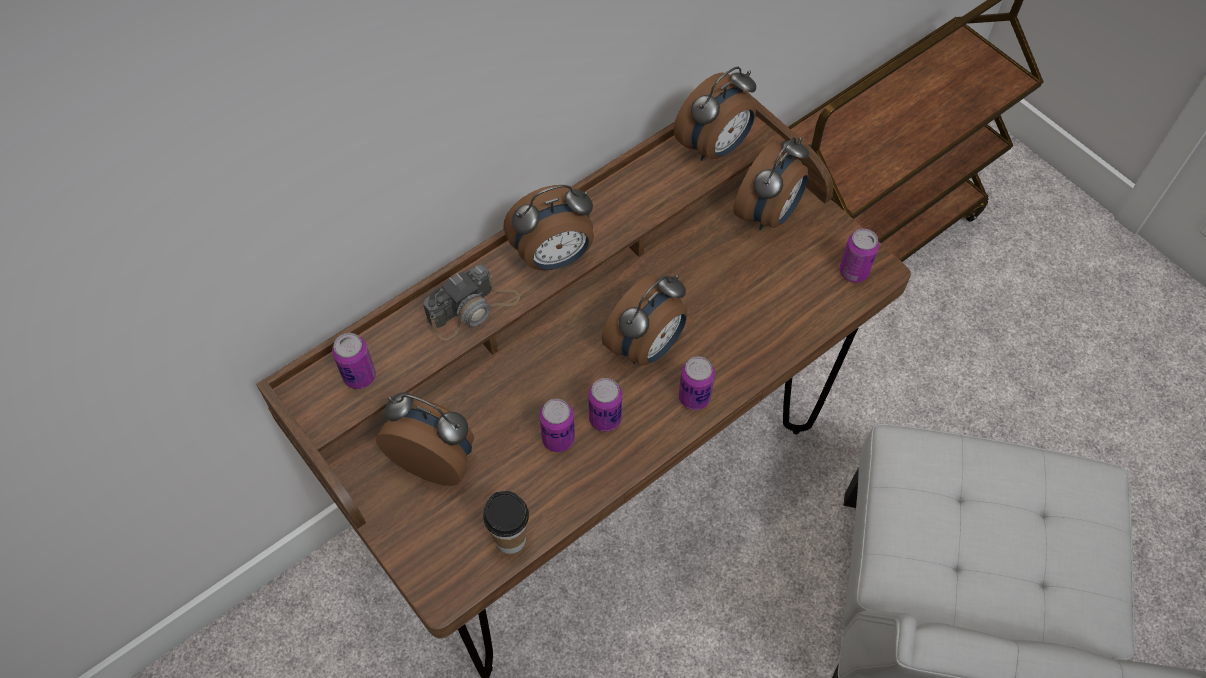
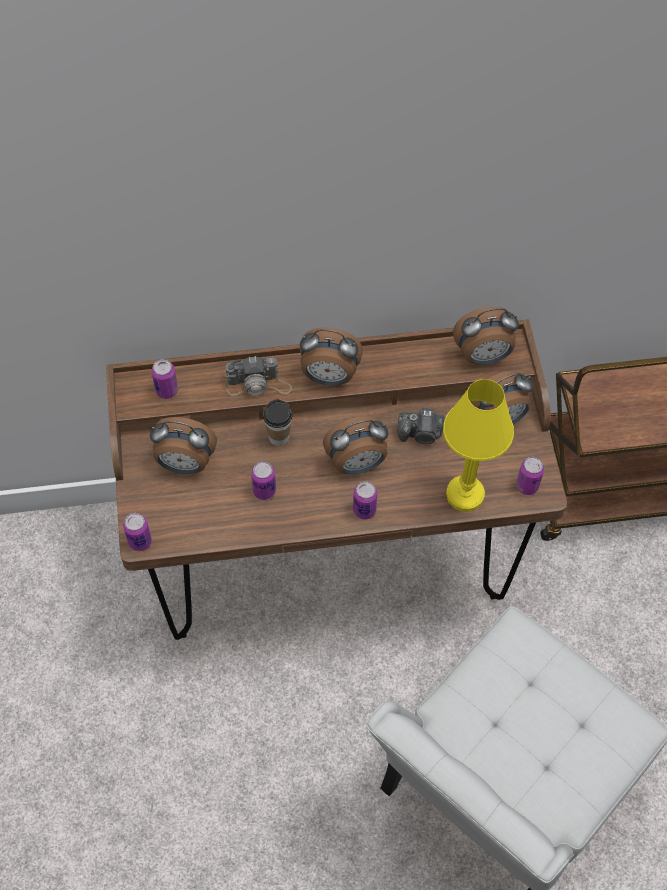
camera: 30 degrees right, 0 degrees up
alarm clock [376,392,474,486] -> alarm clock turned 135 degrees clockwise [150,417,217,474]
cup [483,491,529,554] -> cup moved to [263,399,292,446]
can [588,378,622,432] -> can moved to [123,513,152,551]
none -> camera [398,407,444,444]
none -> yellow table lamp [443,379,514,512]

